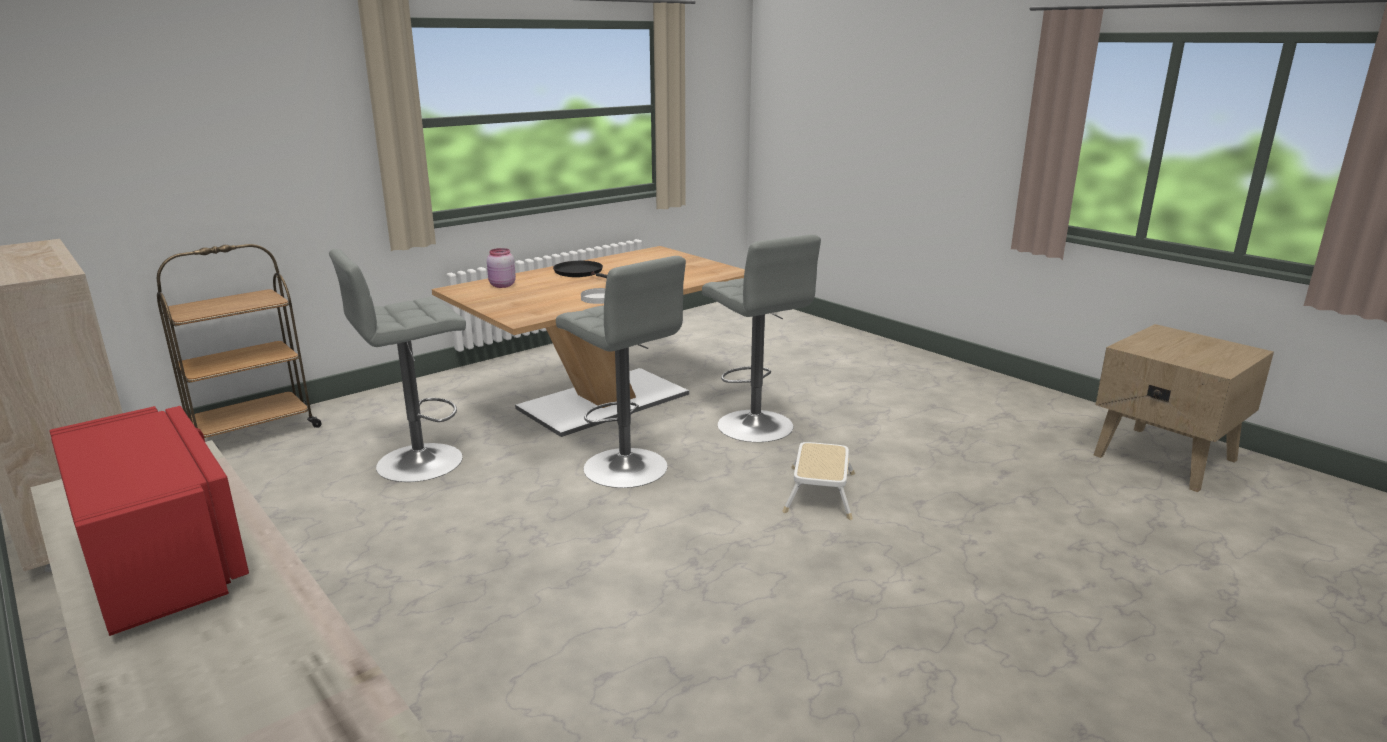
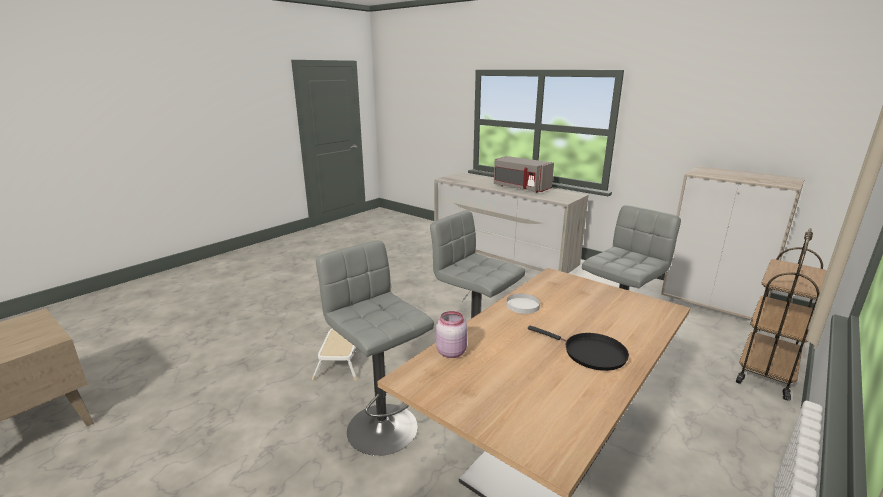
camera: 170 degrees right, 0 degrees up
red microwave [49,406,249,636] -> grey microwave [494,156,554,193]
pink jar [487,248,516,288] -> pink jar moved to [436,311,467,358]

